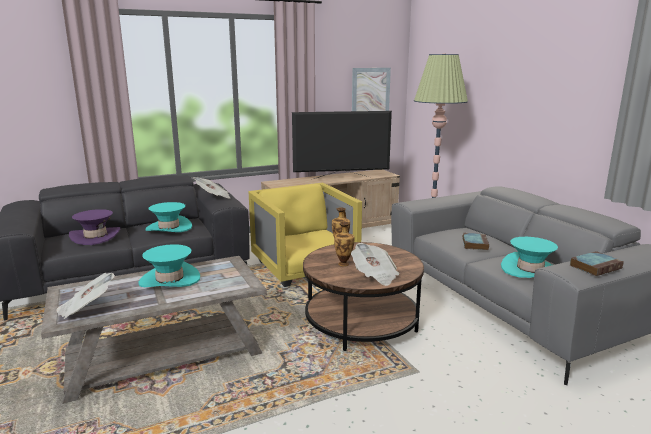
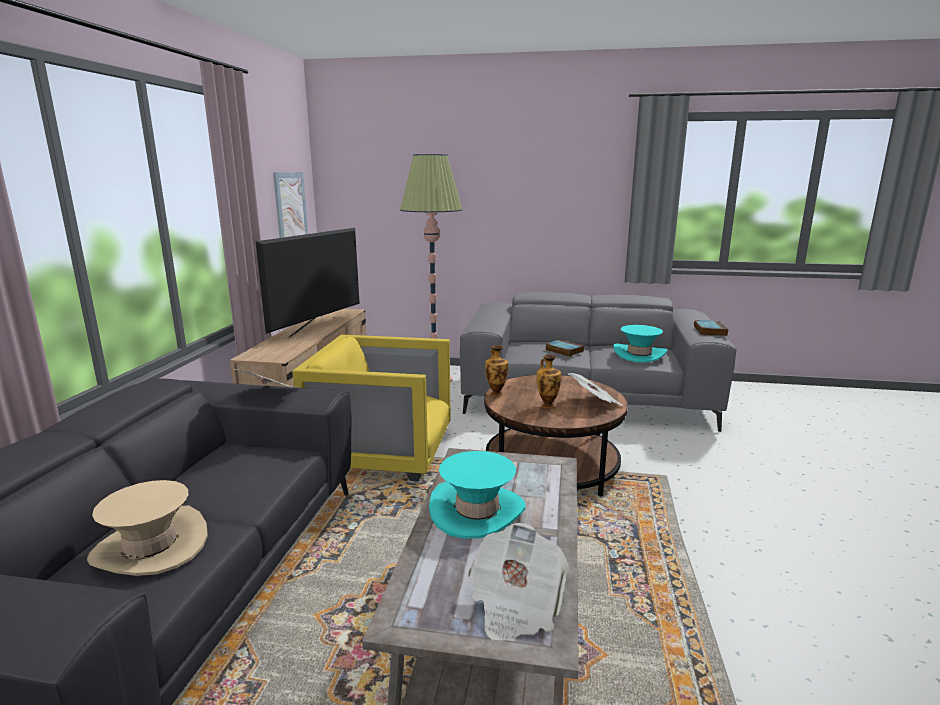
camera: 55 degrees left, 0 degrees up
purple hat [69,209,120,245] -> beige hat [87,480,208,576]
turquoise hat [146,202,192,232] -> none

